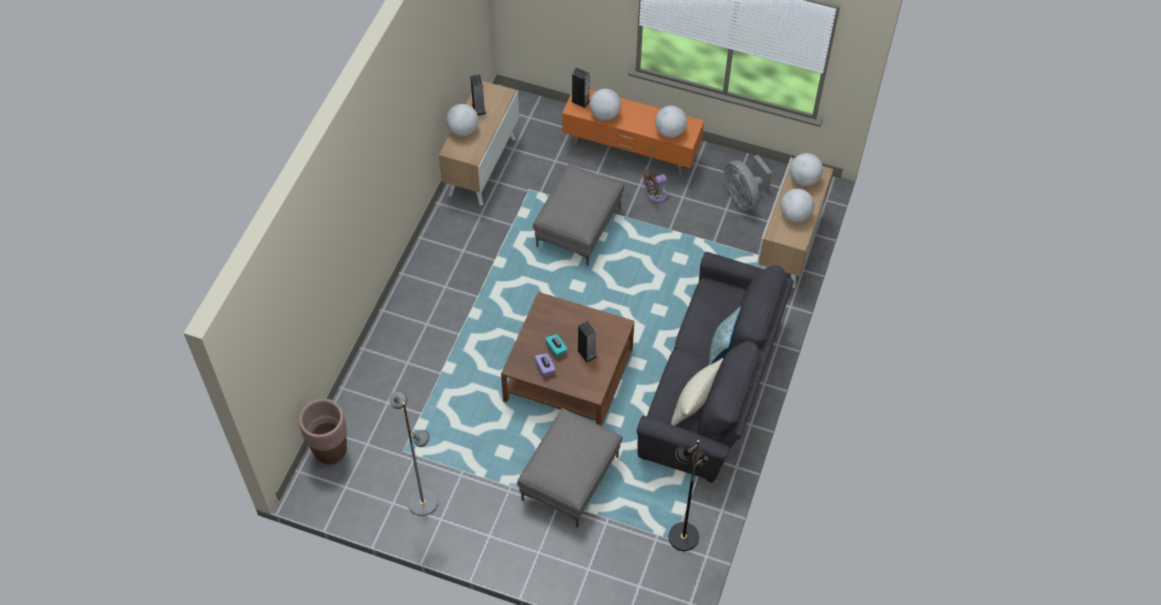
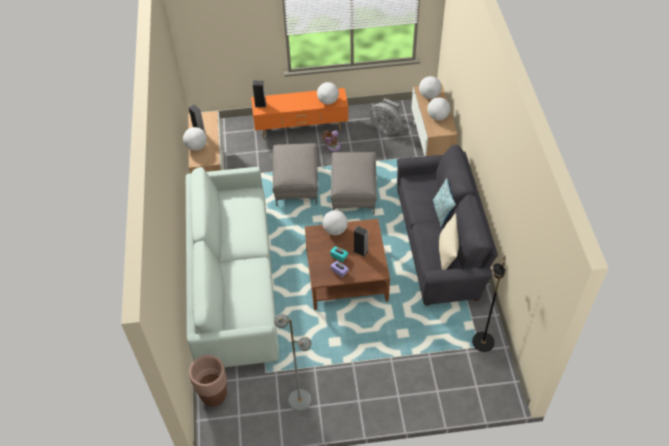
camera: 25 degrees left, 5 degrees down
grey ottoman [517,408,623,528] -> grey ottoman moved to [331,152,377,214]
globe [589,89,621,120] -> globe moved to [323,210,348,235]
none -> white sofa [186,167,279,367]

